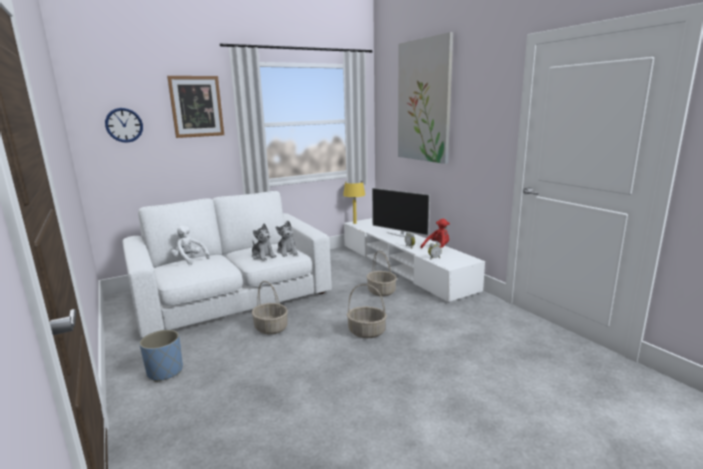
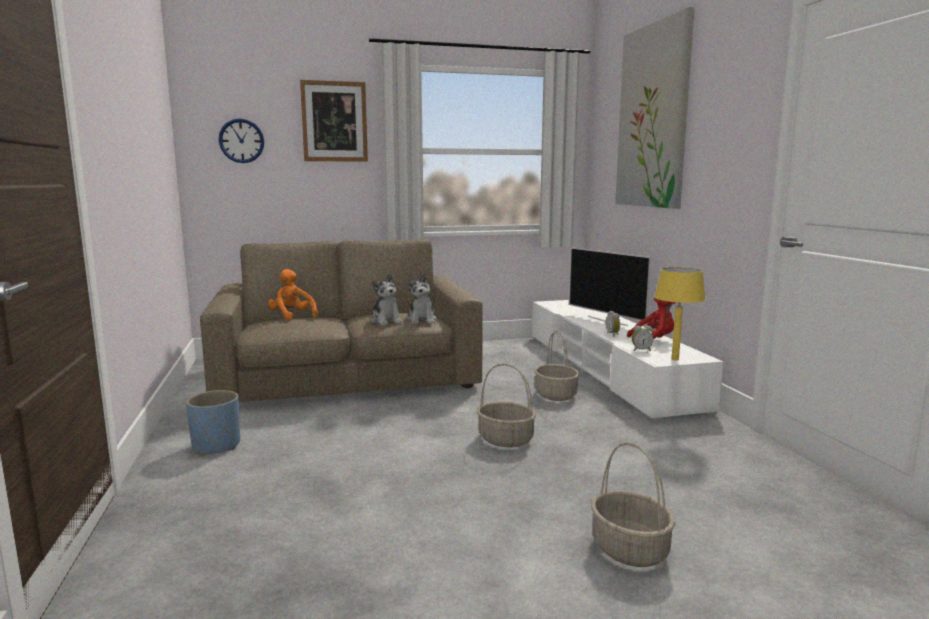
camera: 15 degrees right, 5 degrees down
white sofa [122,191,332,338] -> brown sofa [200,239,483,402]
white plush toy [171,225,210,265] -> orange plush toy [268,269,318,321]
basket [252,281,288,335] -> basket moved to [591,442,676,567]
yellow table lamp [343,181,365,224] -> yellow table lamp moved to [654,267,706,361]

